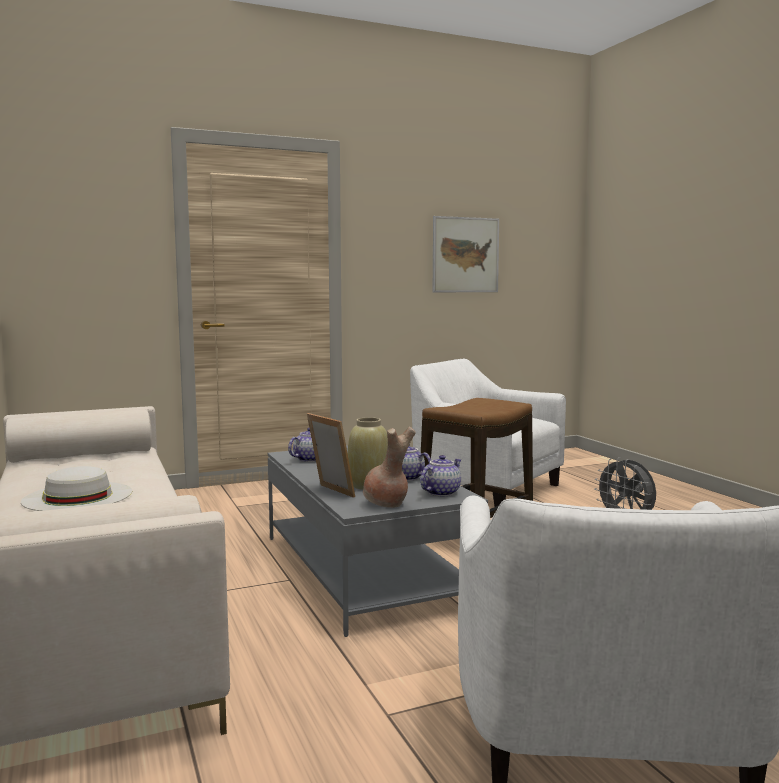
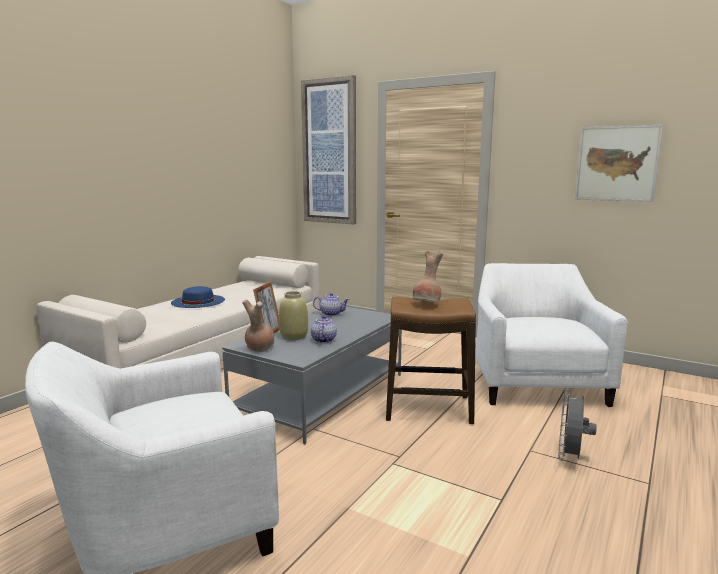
camera: 55 degrees right, 5 degrees up
white hat [21,466,132,511] -> blue hat [171,286,225,308]
teapot [420,455,461,496] -> none
none -> picture [301,75,356,224]
none -> brown vase [413,251,444,302]

